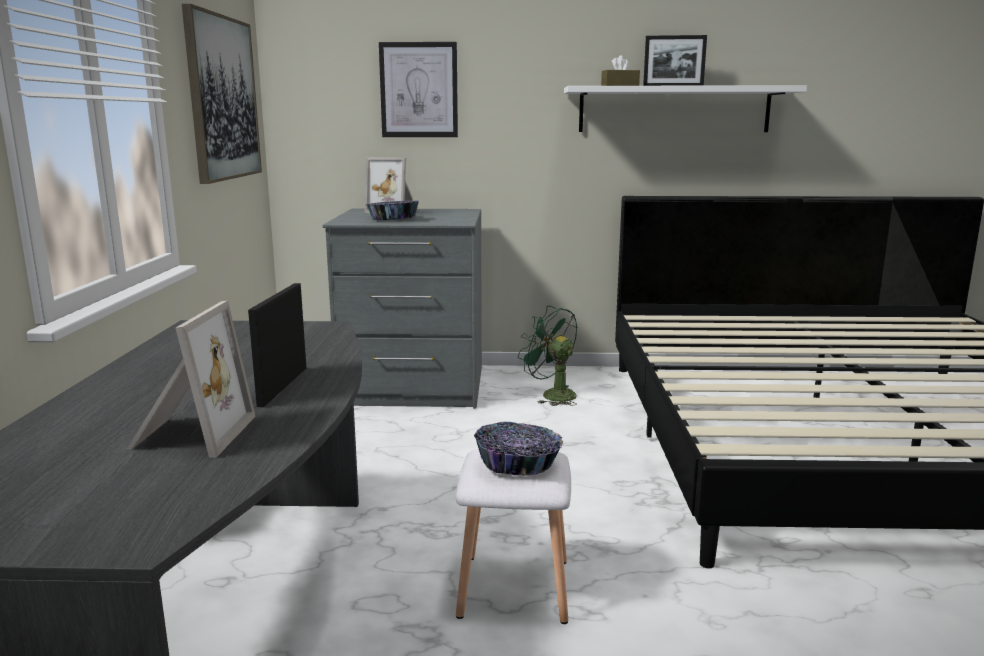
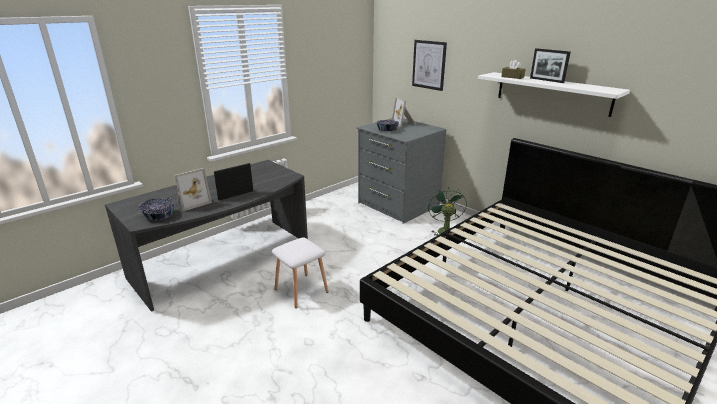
camera: 45 degrees right, 10 degrees up
picture [182,4,262,184] -> none
bowl [474,422,563,476] -> bowl moved to [138,198,175,221]

